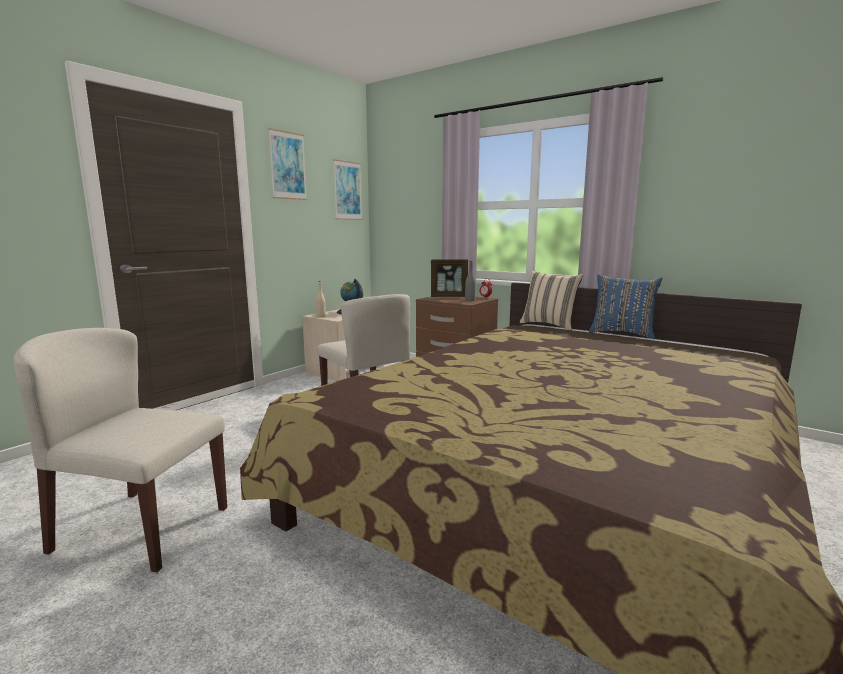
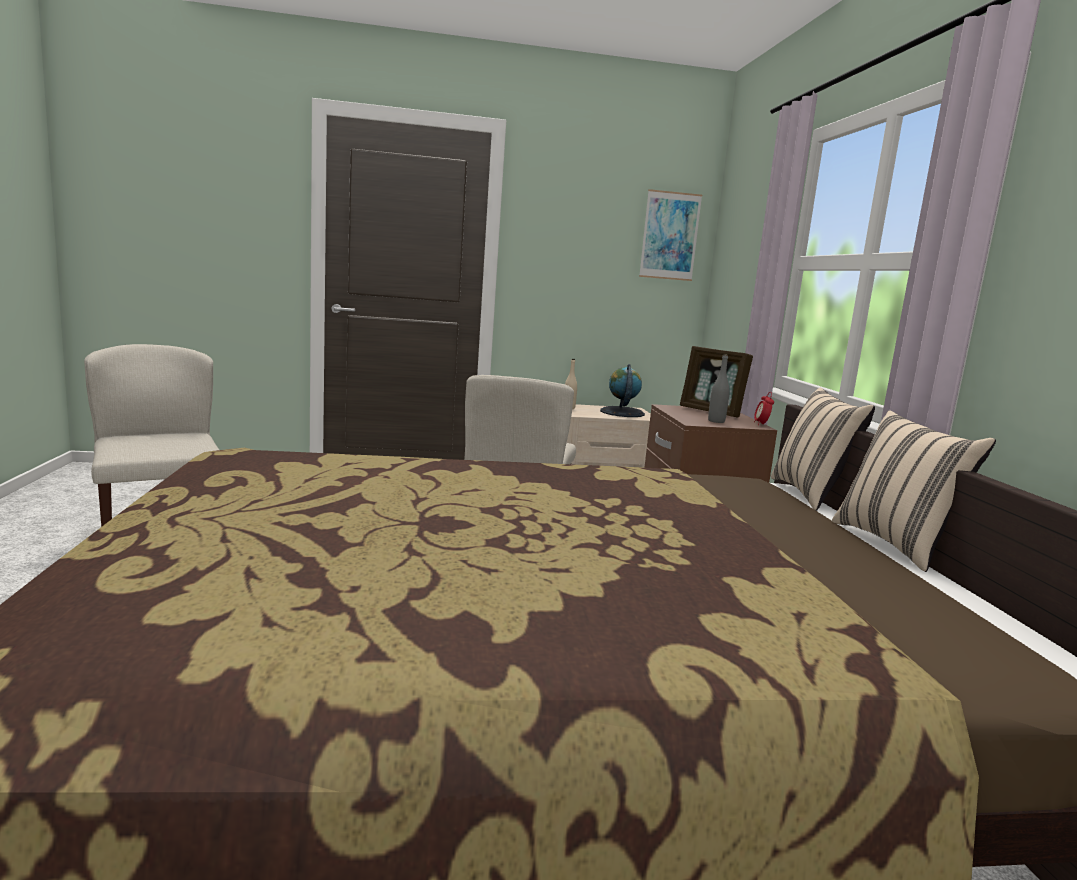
camera: 45 degrees right, 0 degrees up
picture [268,128,307,200] -> none
blue pillow [589,275,662,339] -> beige pillow [832,410,996,572]

